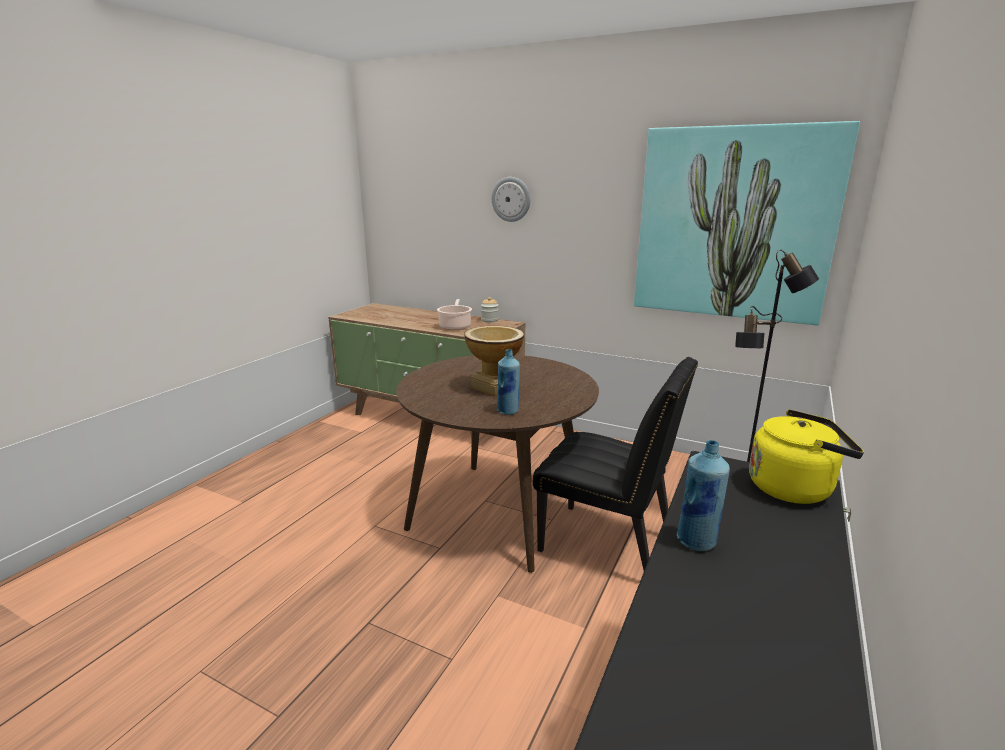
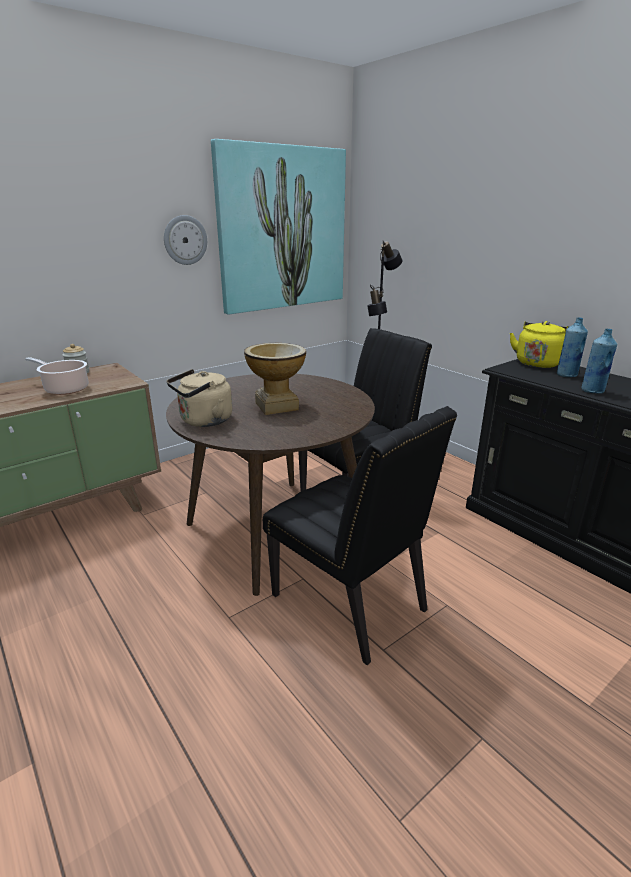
camera: 65 degrees left, 5 degrees up
wall clock [492,177,530,222] -> wall clock moved to [164,215,207,265]
blue bottle [497,349,520,415] -> blue bottle moved to [557,318,588,377]
none -> beige kettle [167,369,232,427]
none -> black chair [263,406,457,665]

